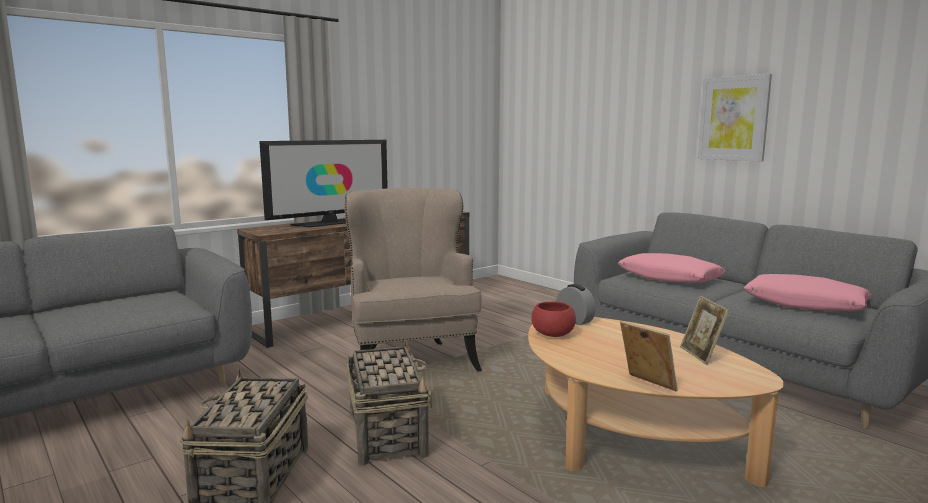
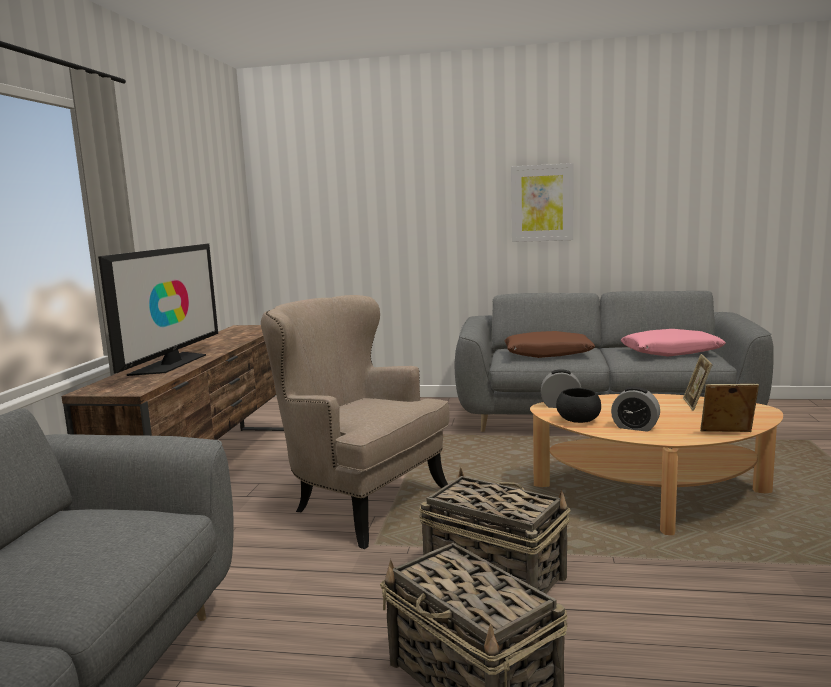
camera: 40 degrees left, 0 degrees up
red bowl [531,302,576,337] -> black bowl [556,388,601,423]
pink pillow [618,253,725,283] -> brown pillow [505,331,595,358]
picture frame [680,295,729,365] -> picture frame turned 60 degrees clockwise [683,354,713,411]
none -> alarm clock [611,387,660,432]

